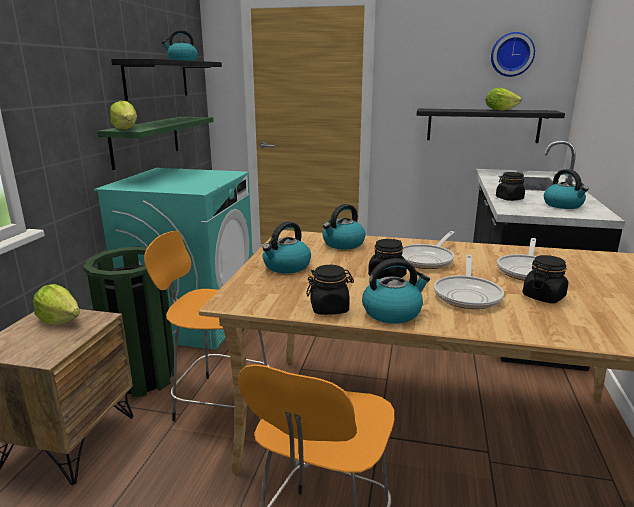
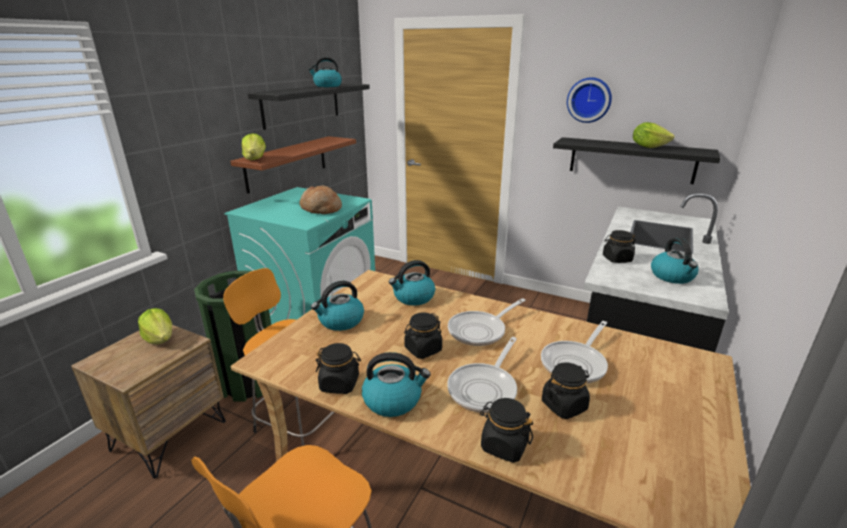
camera: 15 degrees right, 5 degrees up
green shelf [97,117,213,170] -> brown shelf [230,136,356,194]
wall clock [491,32,535,77] -> wall clock moved to [567,77,612,123]
none -> bread [300,185,342,214]
none -> black jar [480,398,533,463]

